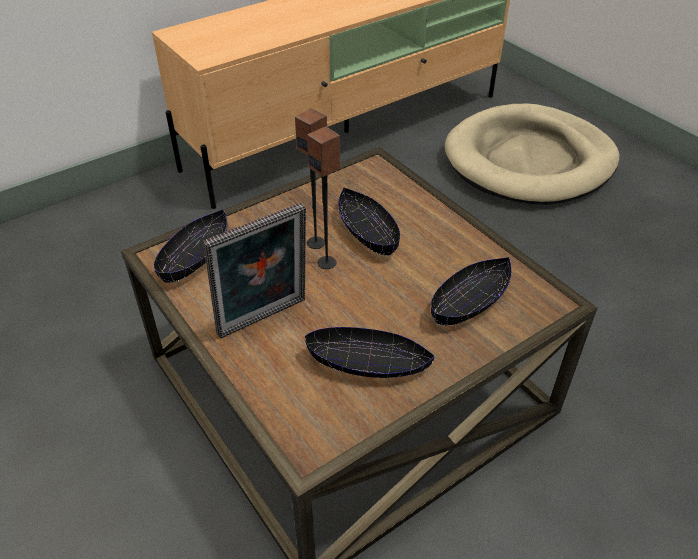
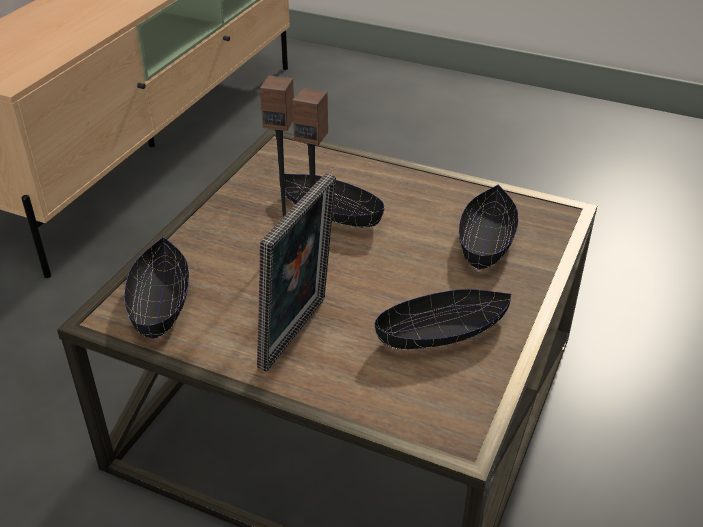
camera: 30 degrees left, 5 degrees down
beige dog bed [445,104,620,205] -> none

